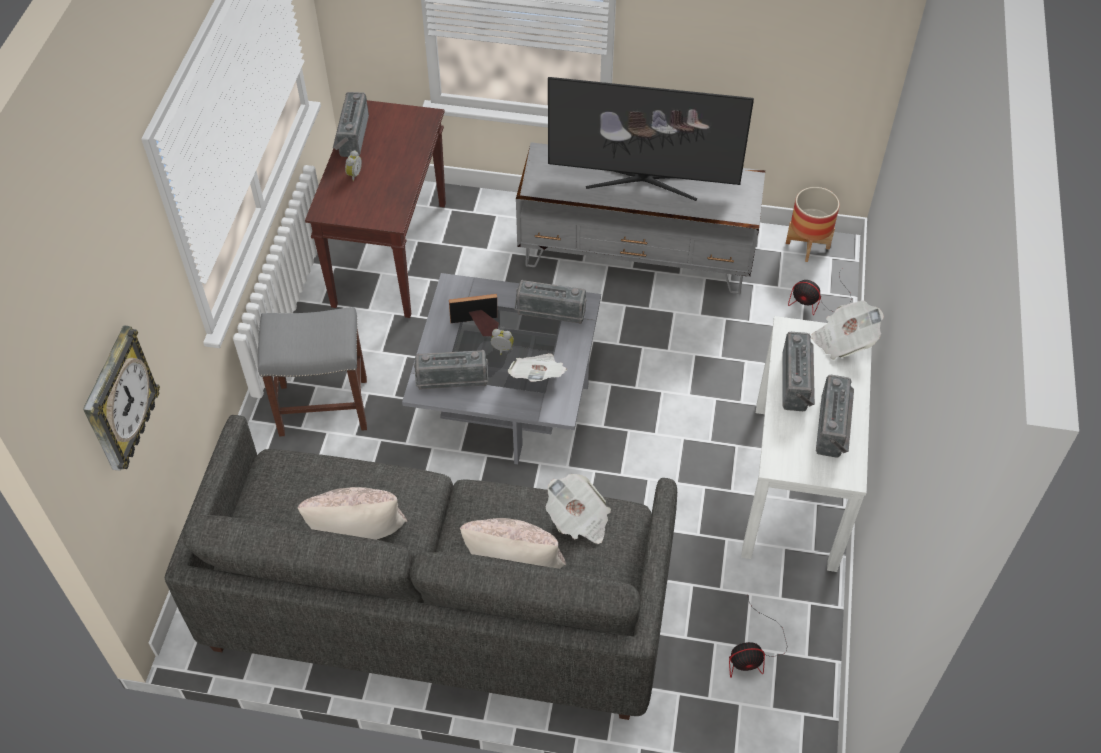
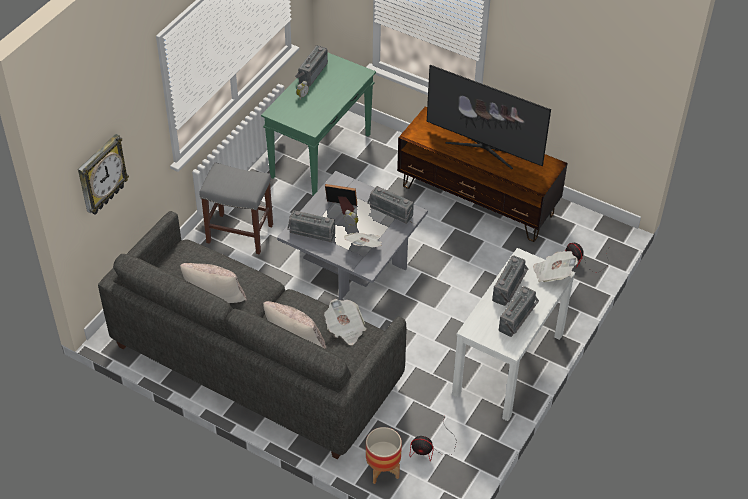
camera: 20 degrees right, 5 degrees down
brown console table [305,100,446,318] -> green console table [261,52,376,196]
grey tv stand [516,142,765,294] -> brown tv stand [397,107,568,242]
planter [786,187,840,262] -> planter moved to [366,427,402,484]

